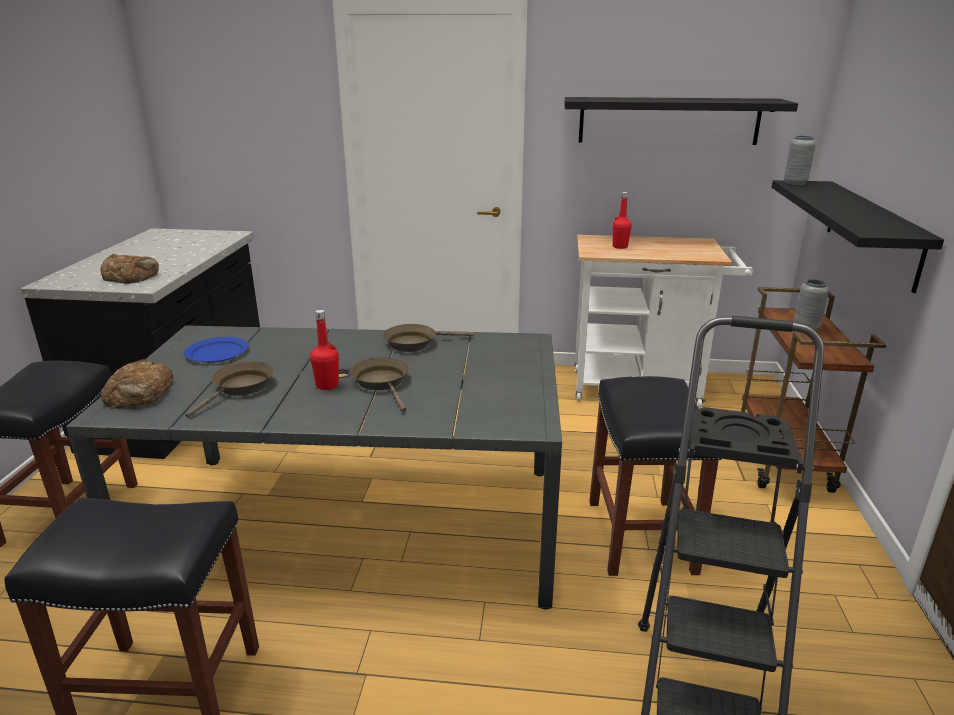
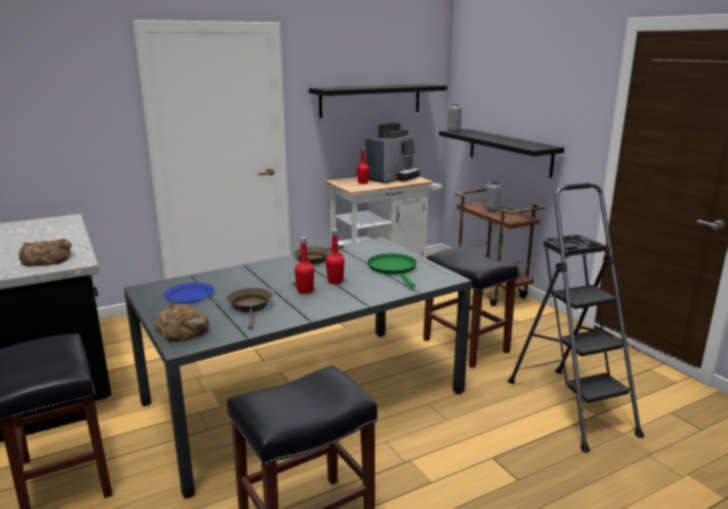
camera: 35 degrees left, 5 degrees down
brown frying pan [350,357,409,412] -> red bottle [326,229,345,284]
none -> coffee machine [366,123,420,183]
none -> green frying pan [368,254,417,287]

